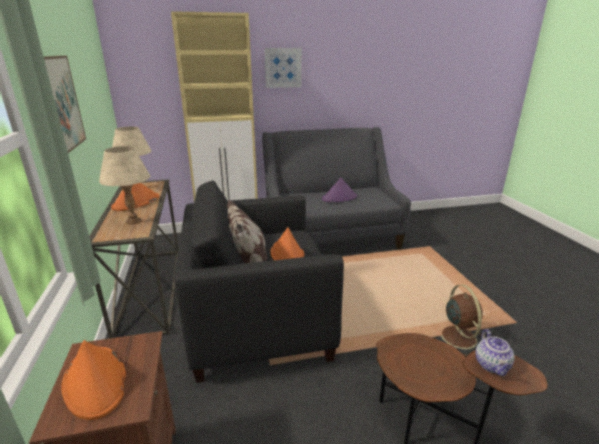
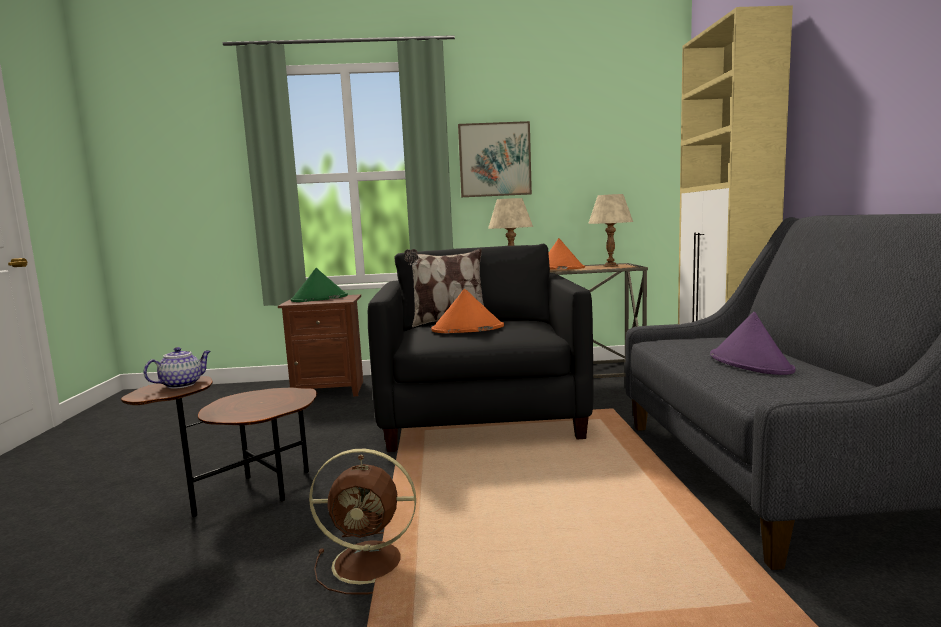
camera: 100 degrees right, 15 degrees down
orange hat [61,340,126,420] -> green hat [291,268,348,302]
picture [264,48,302,88] -> none
teapot [476,329,514,376] -> teapot turned 120 degrees clockwise [144,347,211,389]

